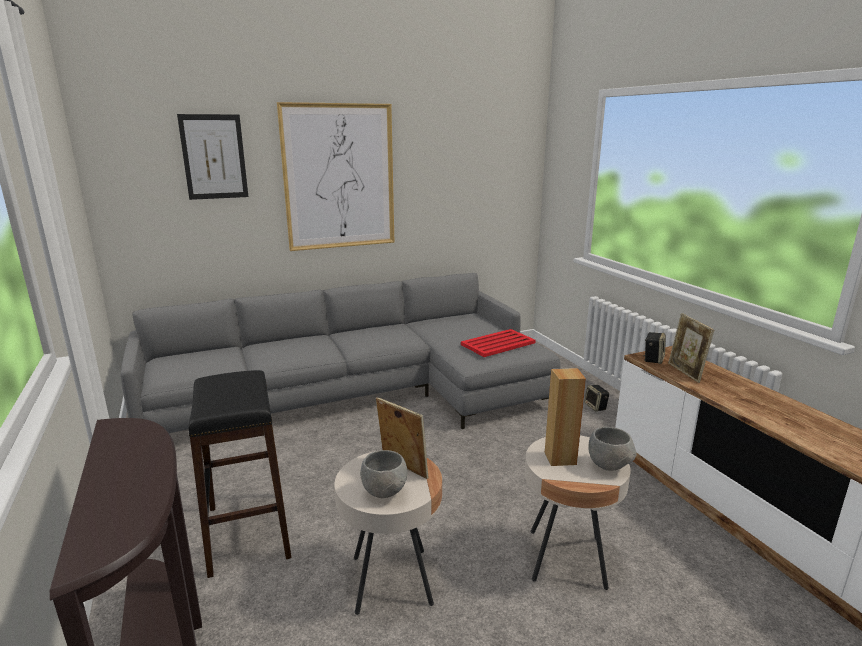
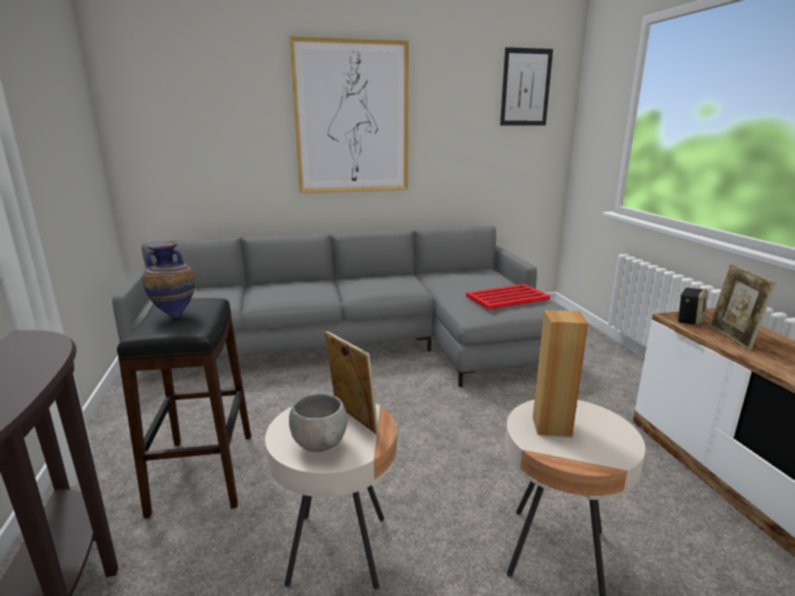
camera: 10 degrees right, 0 degrees up
picture [177,114,248,200] -> picture moved to [500,47,553,126]
speaker [584,385,609,412] -> none
grey bowl [589,427,637,471] -> none
none -> vase [142,241,195,318]

